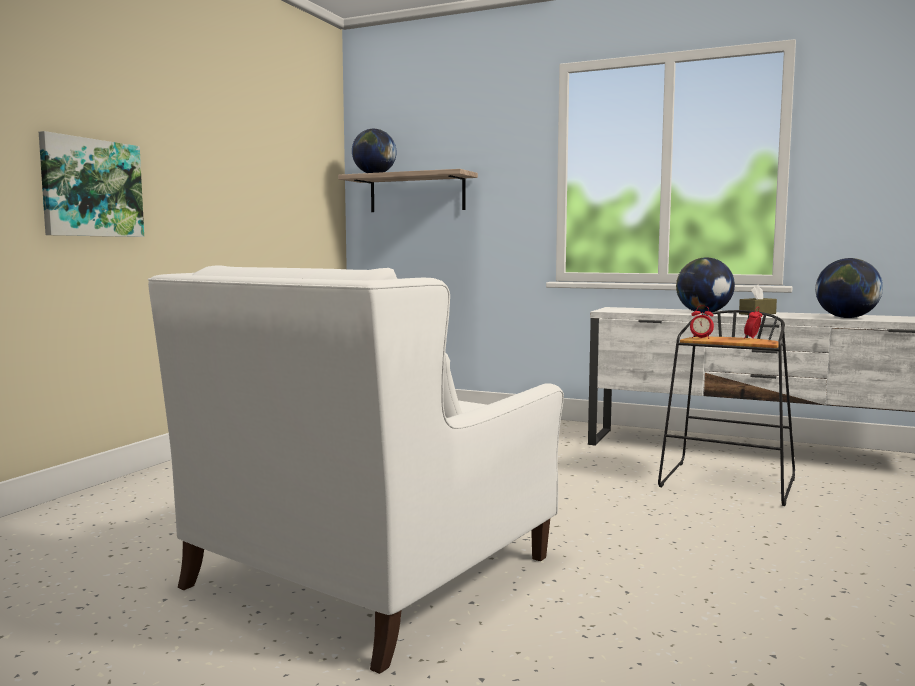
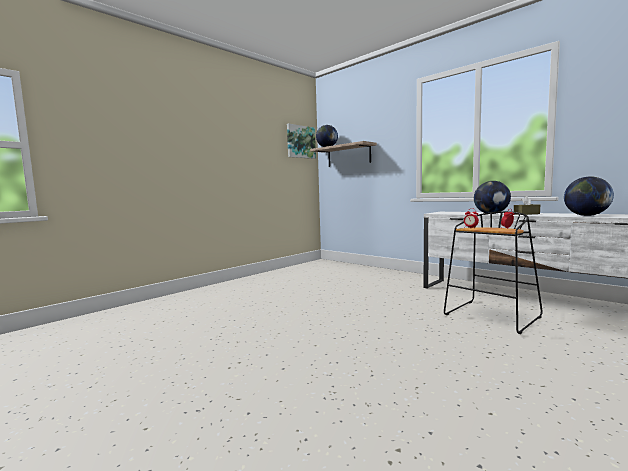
camera: 20 degrees right, 0 degrees up
picture [39,131,144,237] -> picture moved to [287,124,316,159]
white armchair [148,265,564,674] -> none

